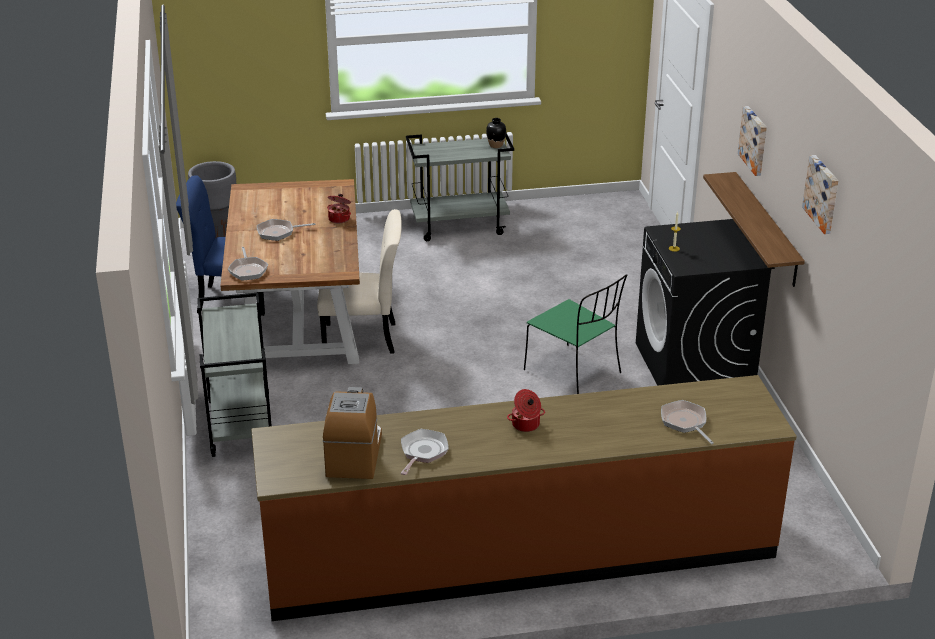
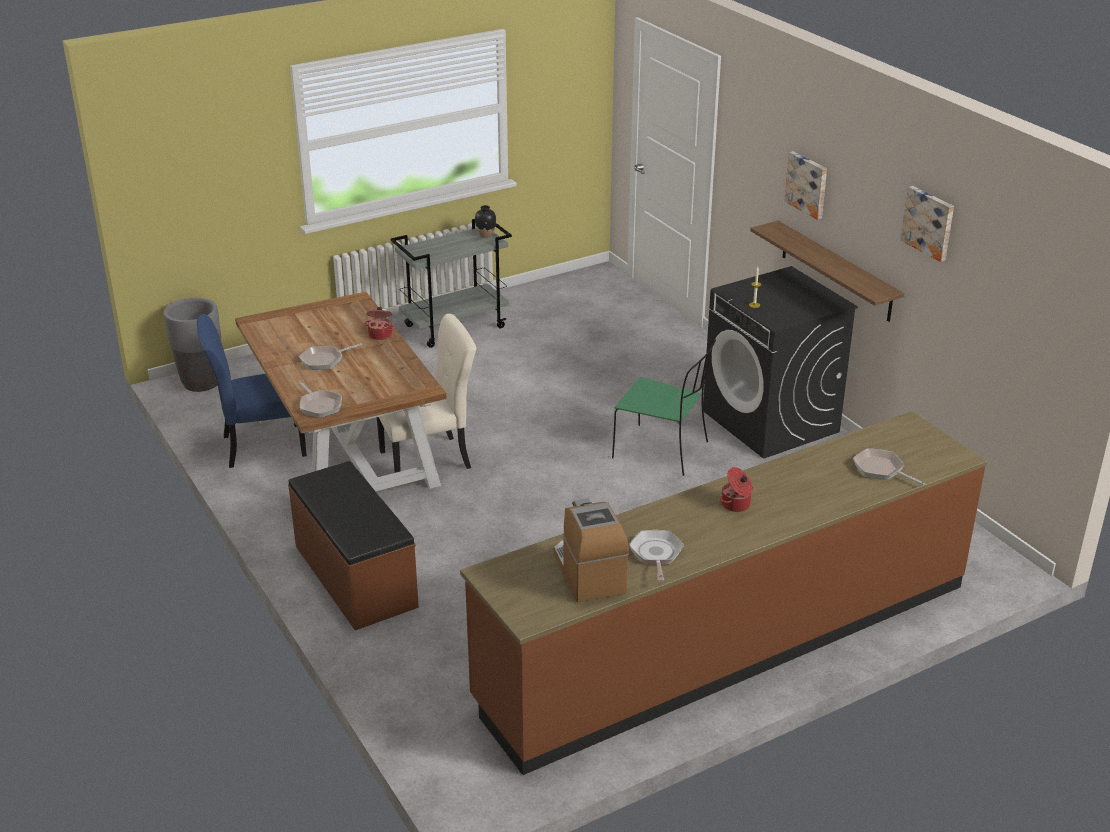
camera: 20 degrees left, 0 degrees up
grey cart [197,293,272,457] -> brown bench [288,461,419,630]

